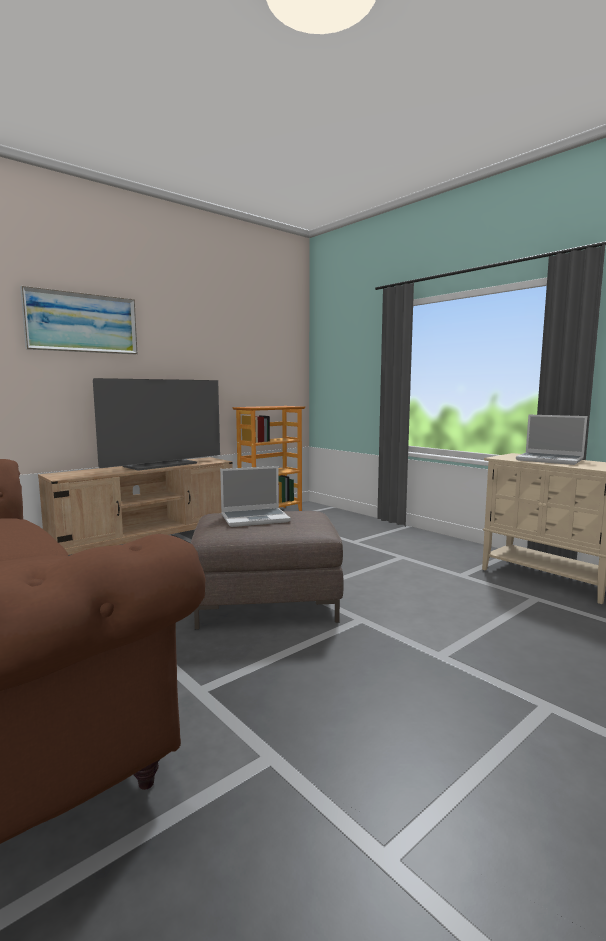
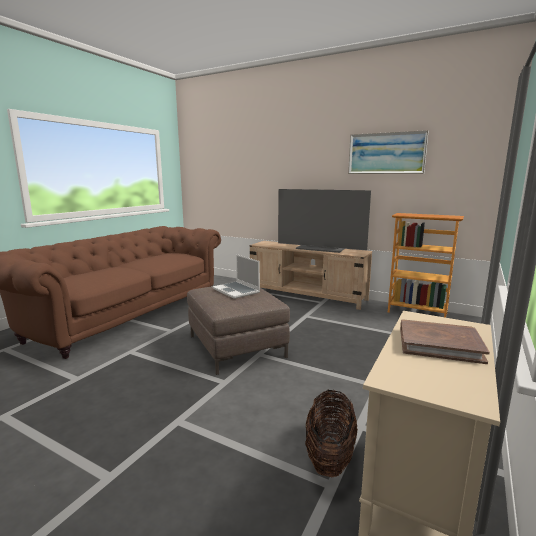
camera: 70 degrees right, 5 degrees up
picture [20,286,138,354] -> picture moved to [348,130,428,174]
laptop [516,415,587,465] -> brown book [400,319,490,364]
none -> basket [305,390,358,477]

